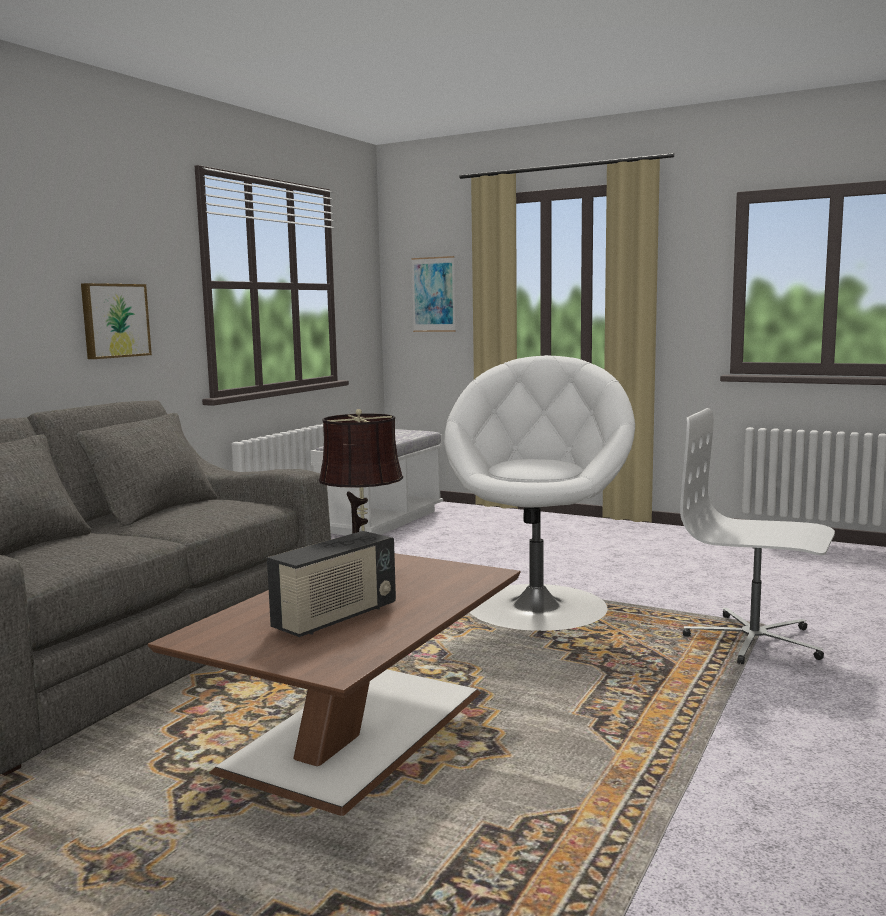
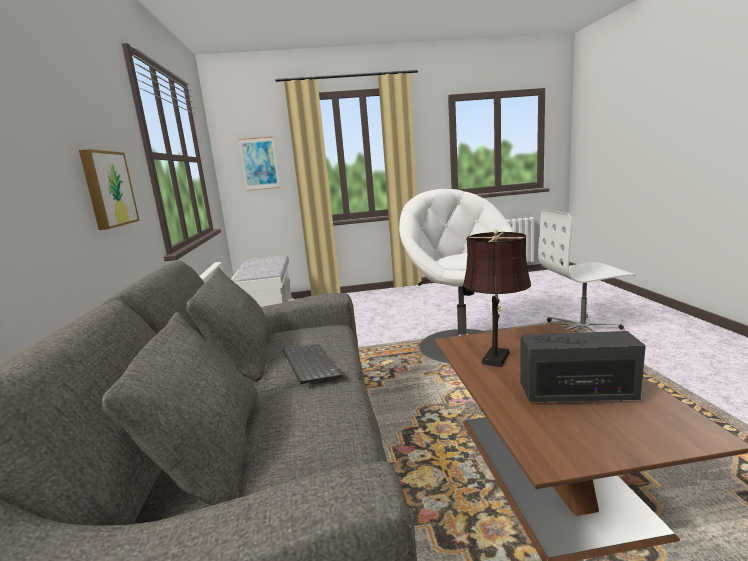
camera: 35 degrees left, 5 degrees up
radio [267,531,396,637] -> radio turned 90 degrees counterclockwise [520,331,646,403]
none -> keyboard [283,344,343,384]

